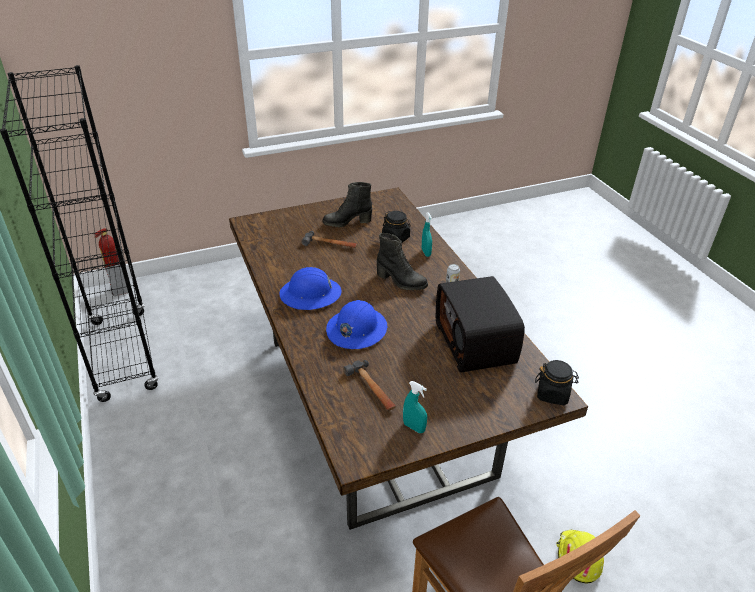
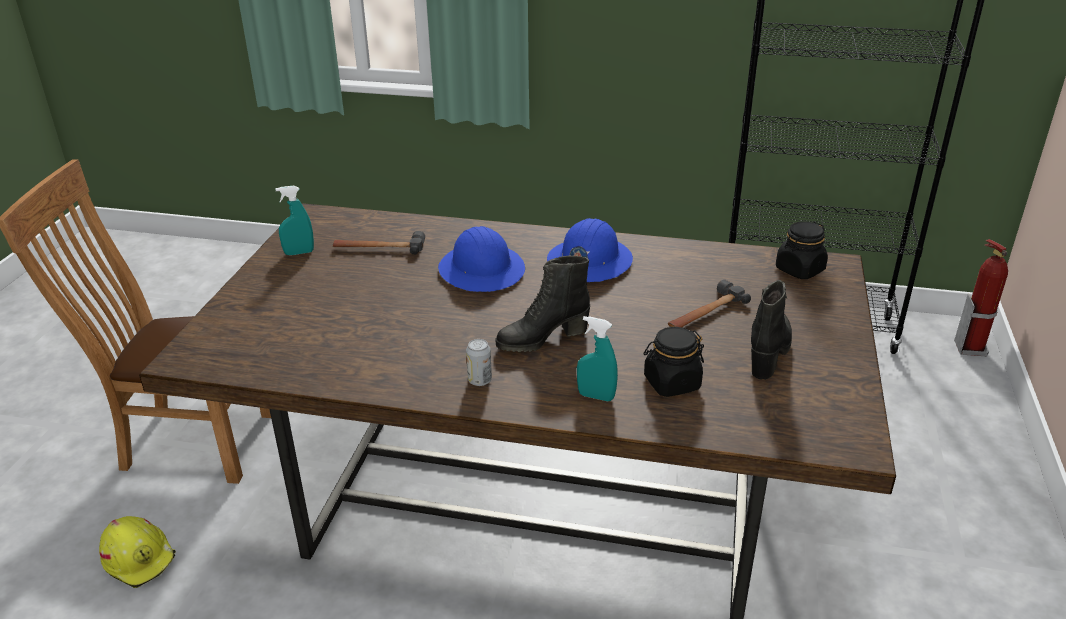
camera: 125 degrees right, 5 degrees down
radio [436,276,525,372] -> none
black jar [535,360,579,405] -> black jar moved to [776,221,828,279]

